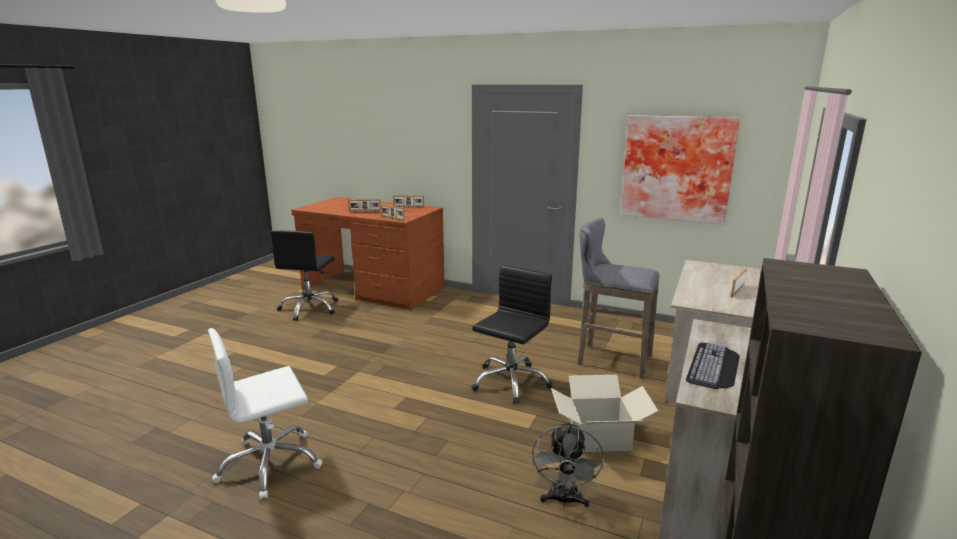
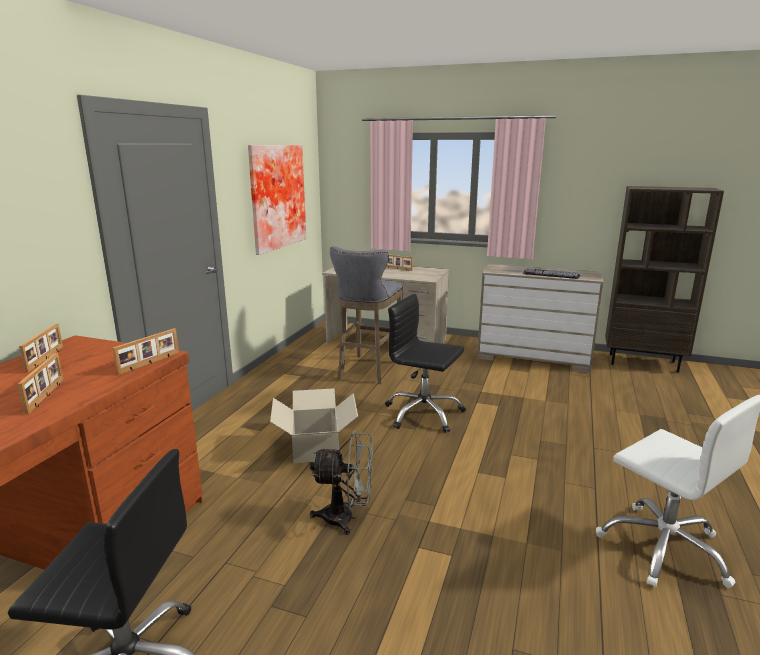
camera: 95 degrees left, 0 degrees up
grey fan [531,421,605,507] -> grey fan moved to [310,431,373,535]
cardboard box [551,375,658,452] -> cardboard box moved to [270,388,358,463]

